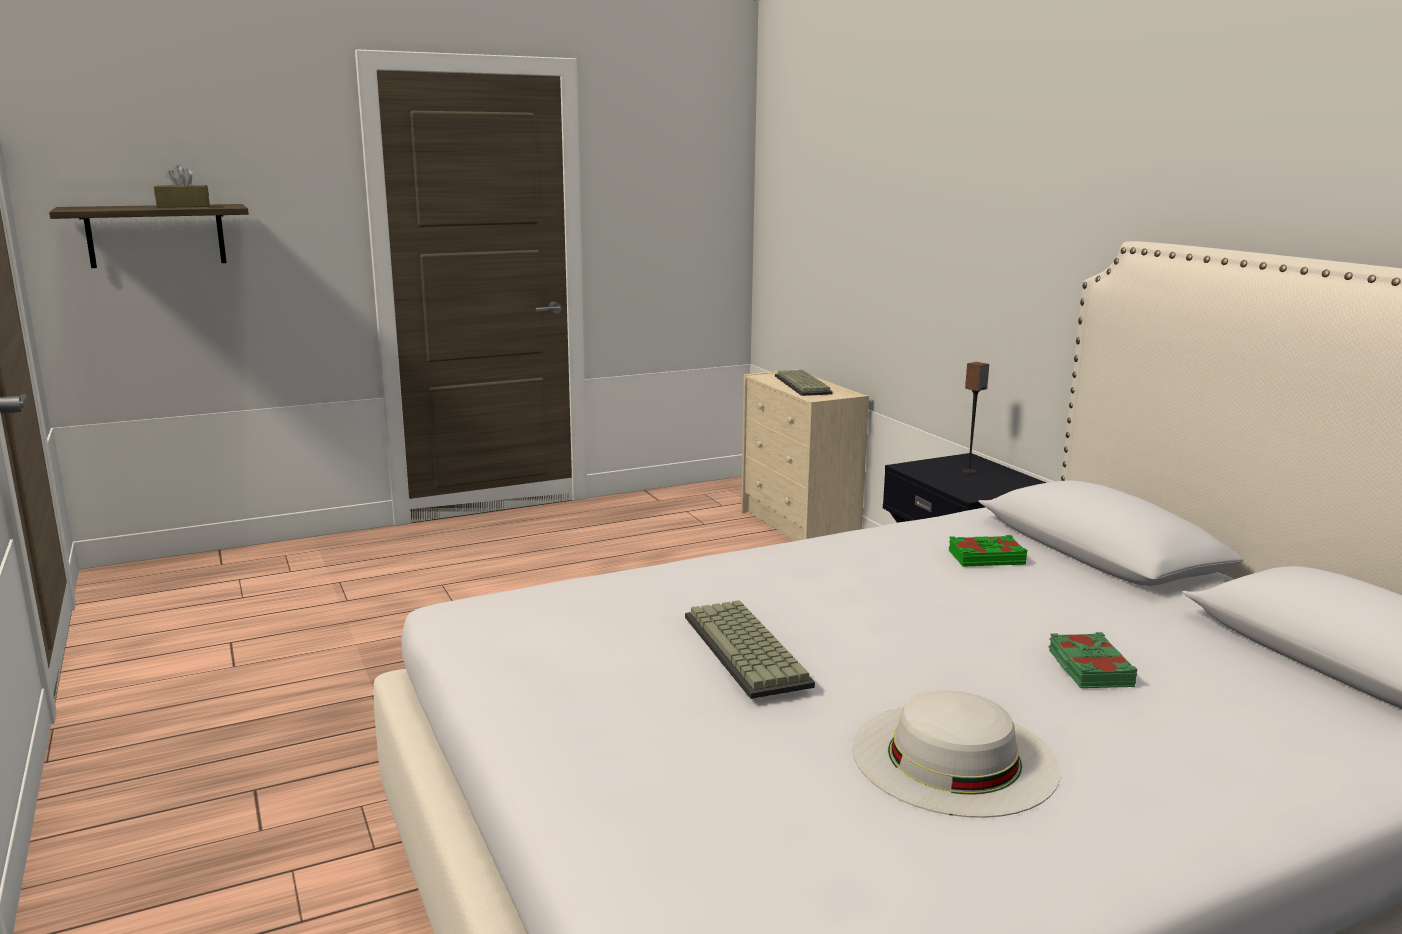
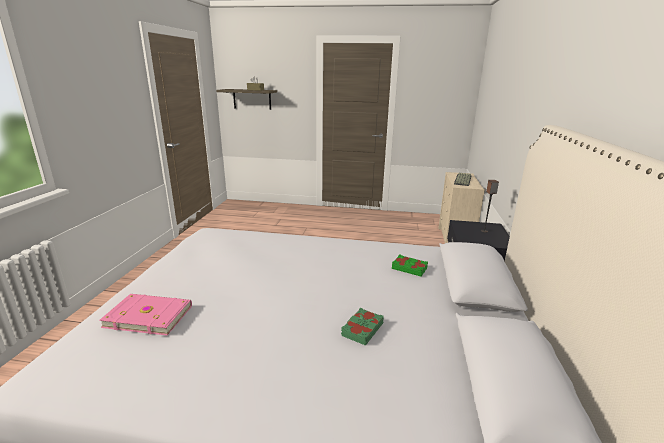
camera: 35 degrees right, 5 degrees up
keyboard [685,600,815,699] -> none
white hat [852,690,1060,818] -> none
none -> pink book [99,294,192,336]

